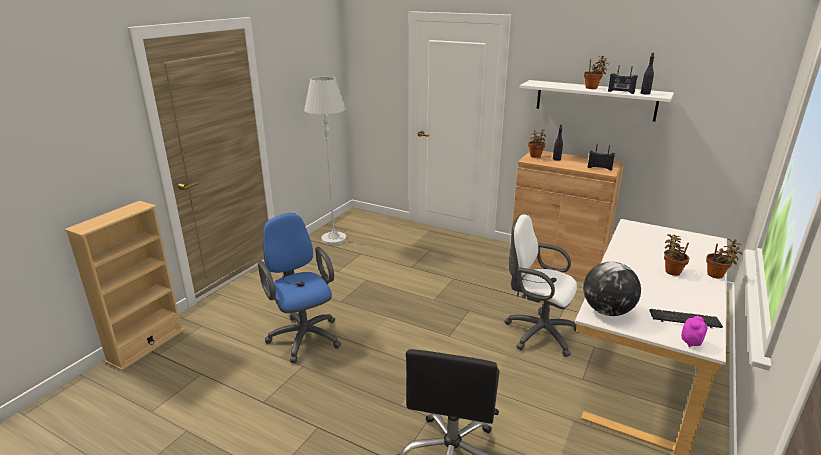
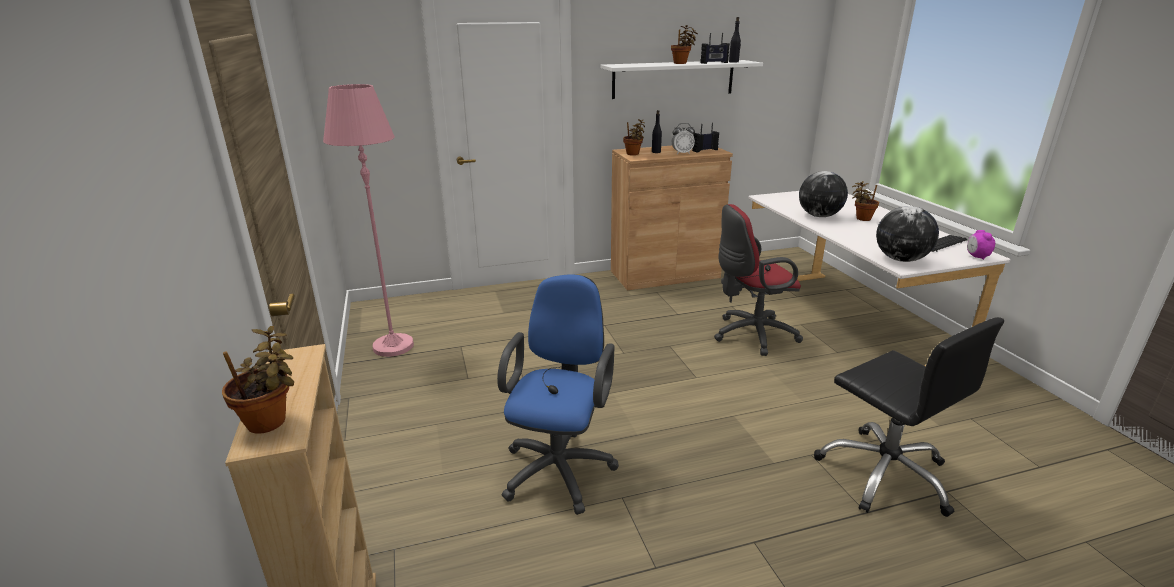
camera: 45 degrees left, 0 degrees up
blue office chair [258,213,341,363] -> blue office chair turned 90 degrees clockwise [497,274,619,515]
white floor lamp [304,76,347,245] -> pink floor lamp [323,84,414,357]
white office chair [504,214,578,357] -> red office chair [714,204,803,356]
potted plant [706,239,743,279] -> potted plant moved to [222,326,294,434]
none -> alarm clock [672,123,695,154]
none -> globe [799,171,848,217]

